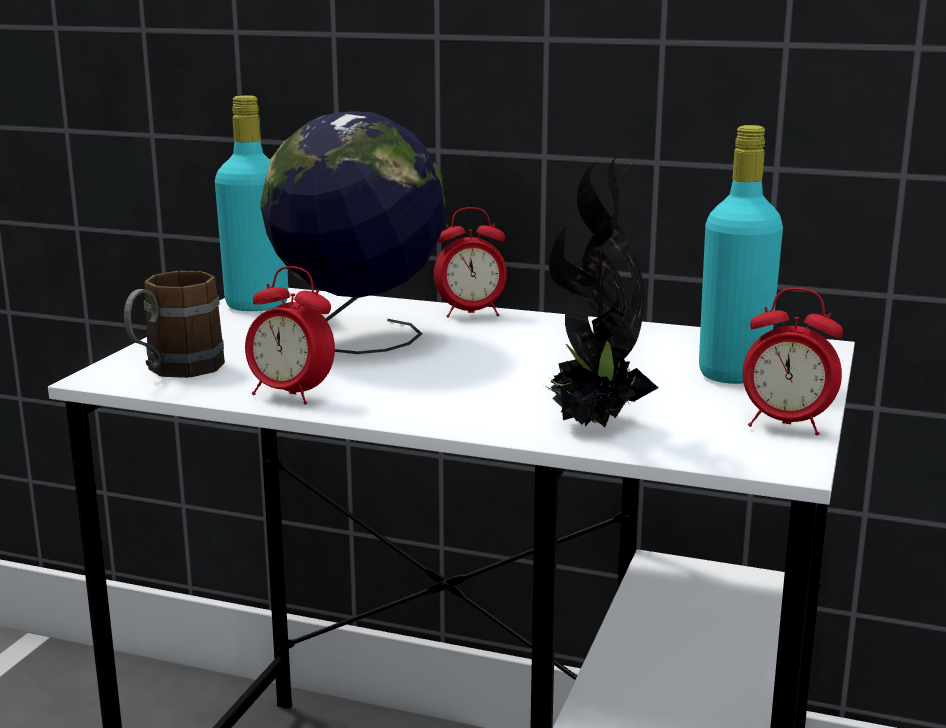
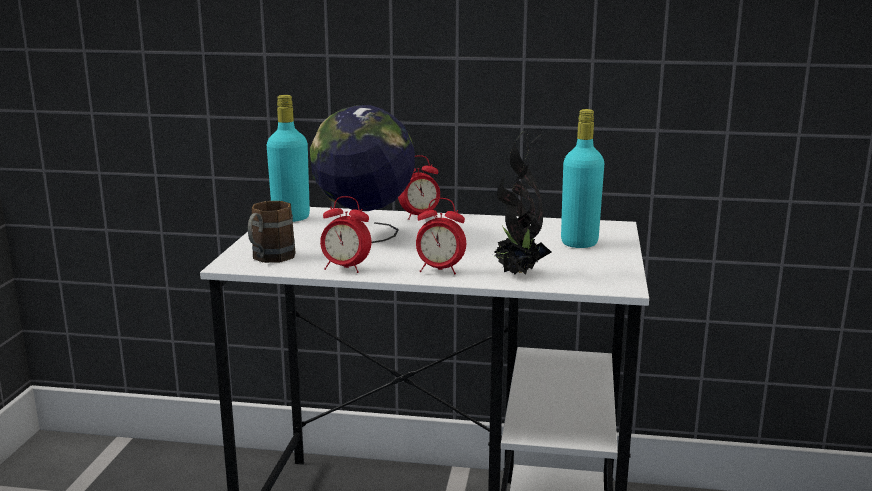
camera: 10 degrees left, 0 degrees up
alarm clock [743,288,843,436] -> alarm clock moved to [416,198,466,275]

